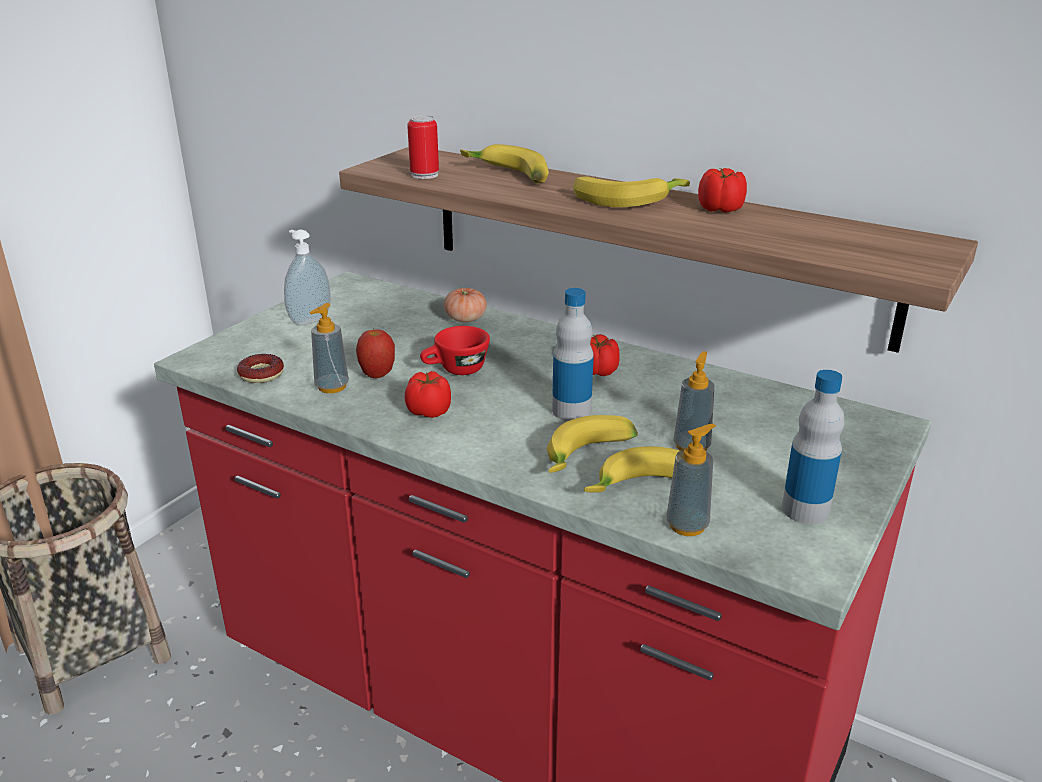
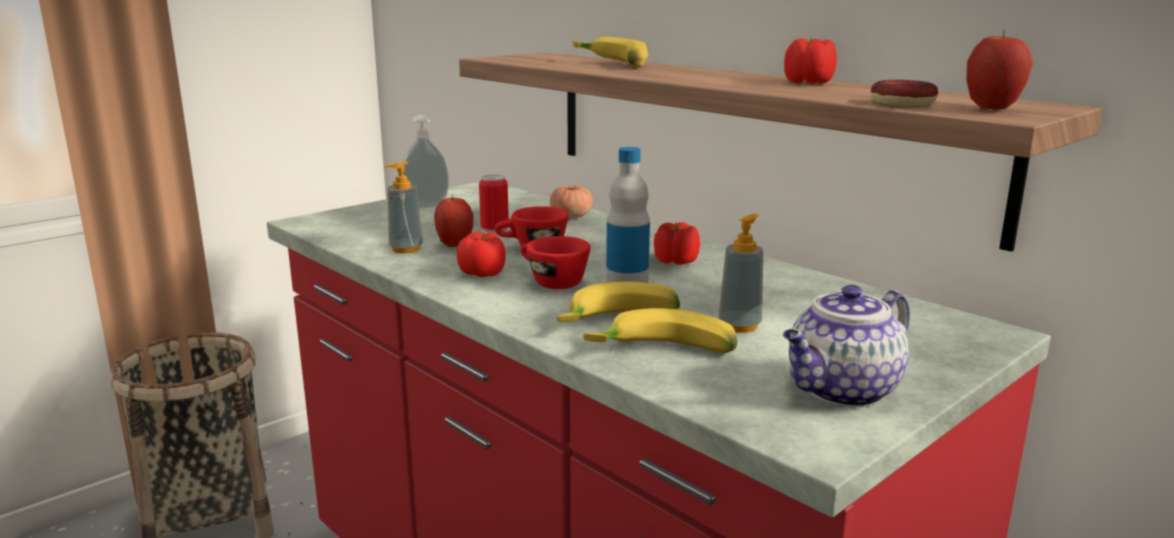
camera: 15 degrees right, 10 degrees down
donut [237,354,284,383] -> donut moved to [871,80,938,106]
can [407,115,439,179] -> can moved to [479,175,509,235]
banana [573,176,690,207] -> none
soap dispenser [666,424,716,536] -> none
bottle [782,370,845,524] -> teapot [783,285,910,407]
none -> red cup [521,236,591,289]
none -> apple [966,31,1033,109]

